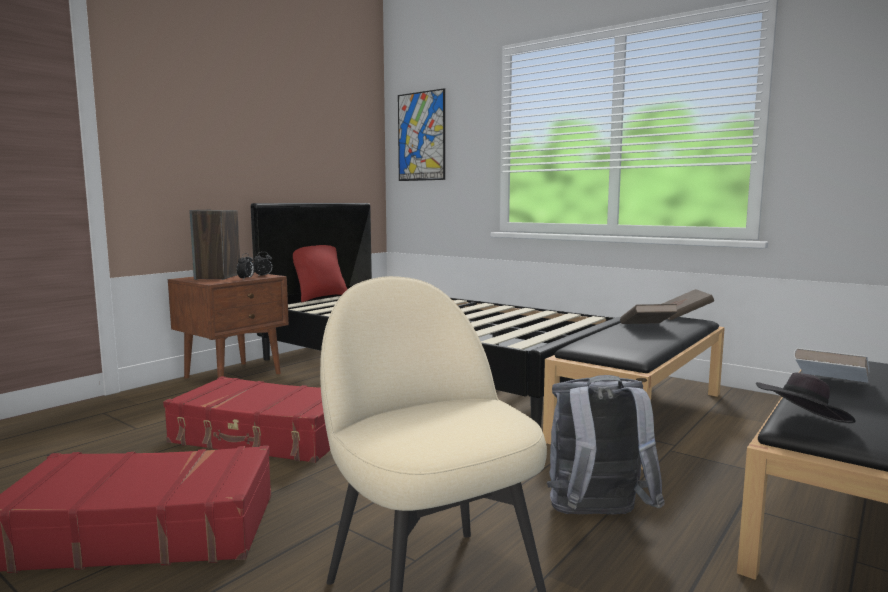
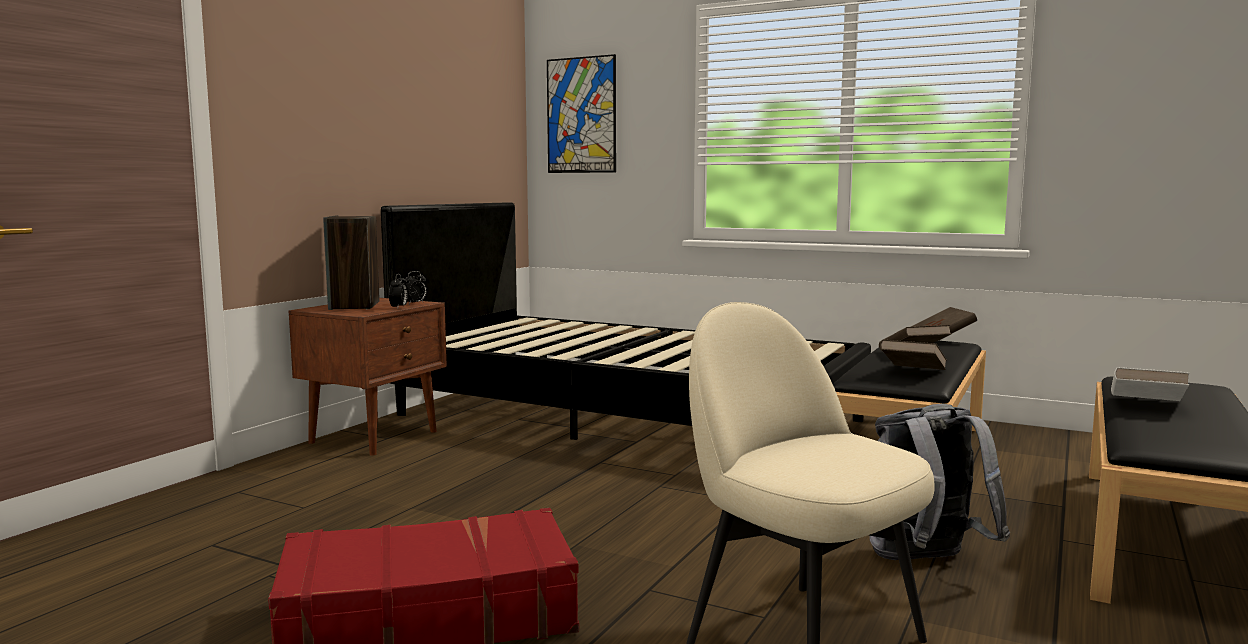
camera: 10 degrees left, 0 degrees up
red suitcase [163,376,330,463] -> none
red pillow [293,245,347,302] -> none
black hat [756,372,856,423] -> none
none -> brown book [880,340,947,370]

